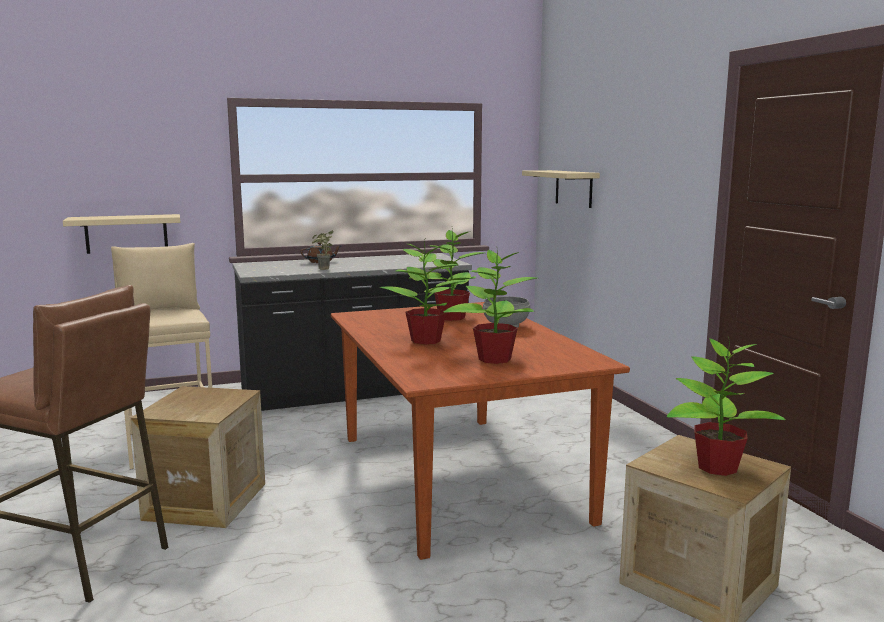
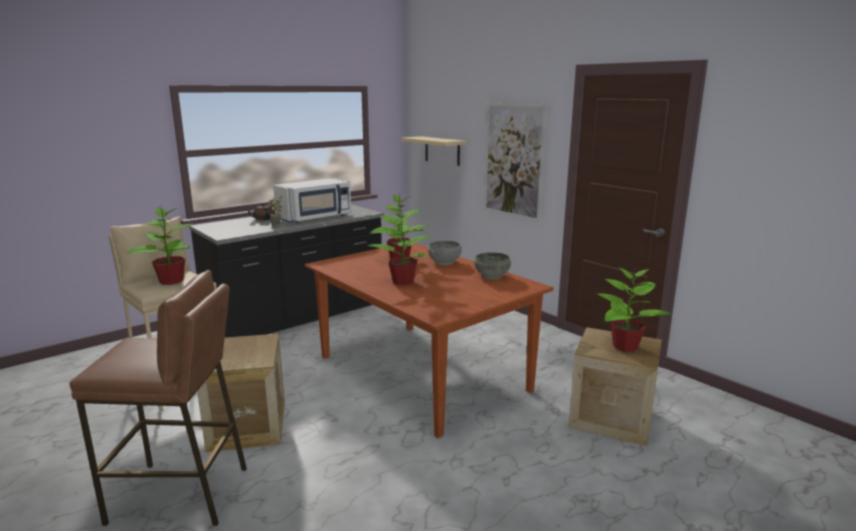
camera: 20 degrees left, 5 degrees up
beige shelf [63,214,180,254] -> none
potted plant [444,249,537,364] -> potted plant moved to [125,204,195,285]
none -> white microwave [273,178,351,223]
none -> grey bowl [474,252,511,280]
none -> picture [484,102,547,222]

